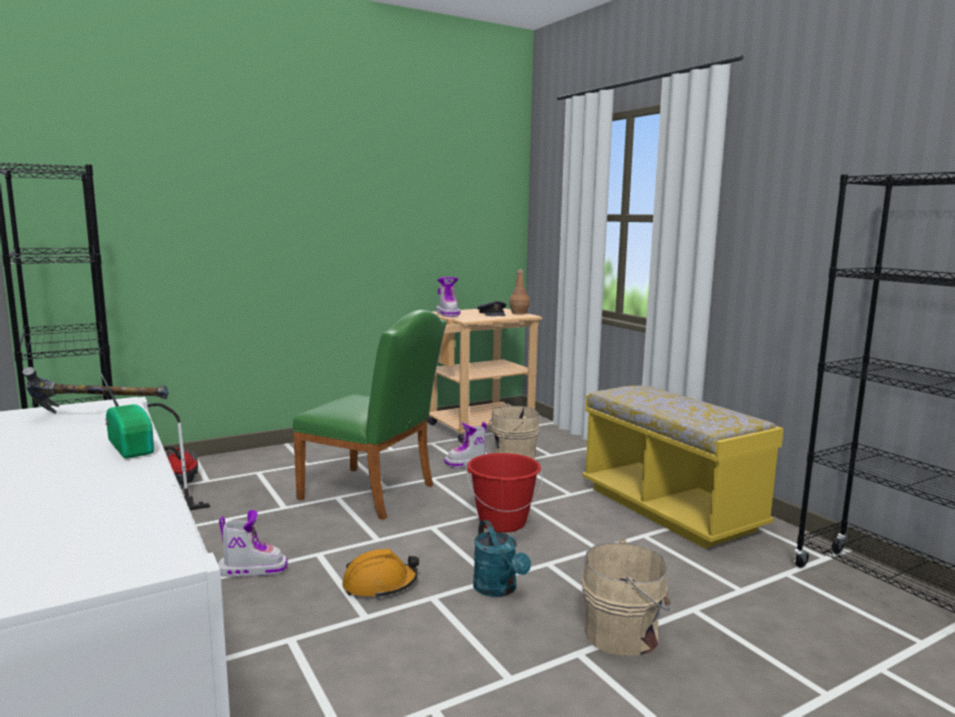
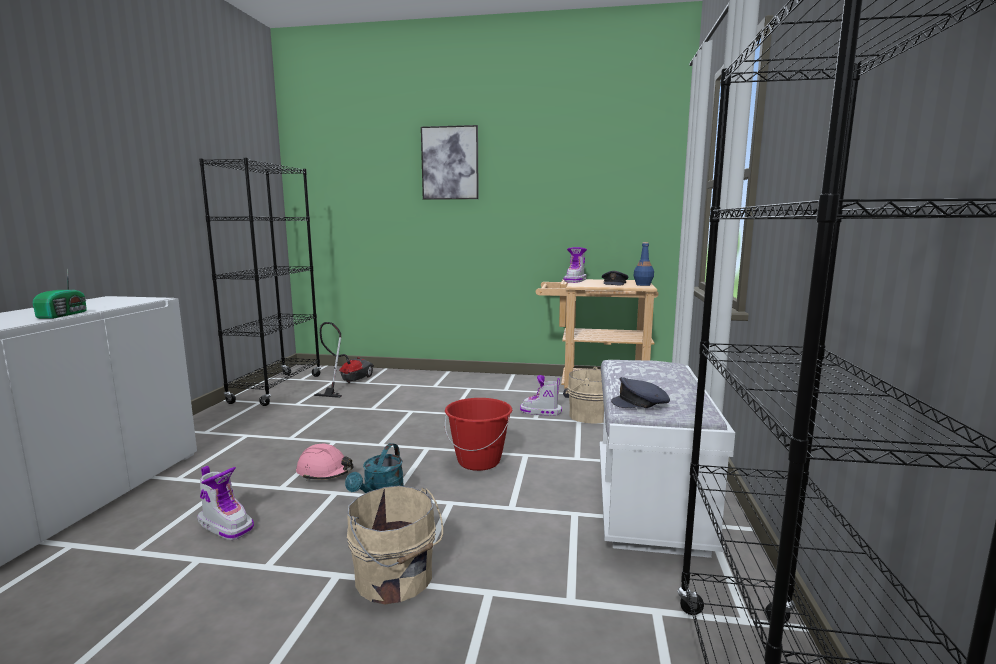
camera: 40 degrees right, 0 degrees up
hammer [23,367,169,414] -> none
boot [218,510,287,577] -> boot moved to [197,466,254,540]
green chair [292,310,447,520] -> none
orange hard hat [342,548,419,599] -> pink hard hat [296,444,354,480]
brown bottle [509,270,530,315] -> blue bottle [634,242,654,286]
yellow bench [582,385,784,548] -> white bench [600,360,735,558]
none -> picture [421,125,479,200]
none -> grey cap [611,377,670,408]

